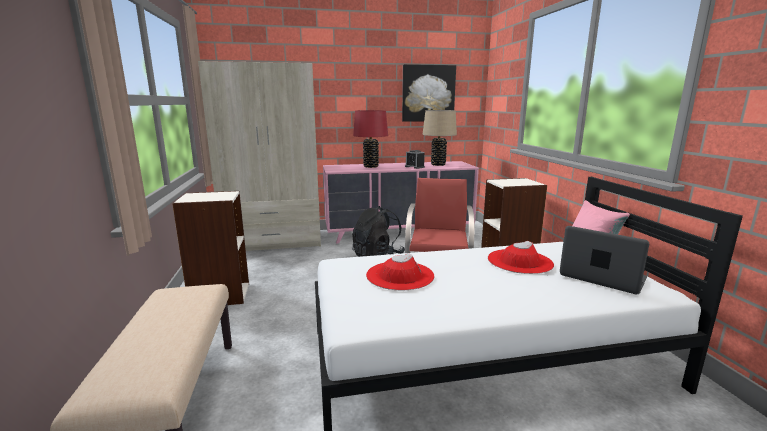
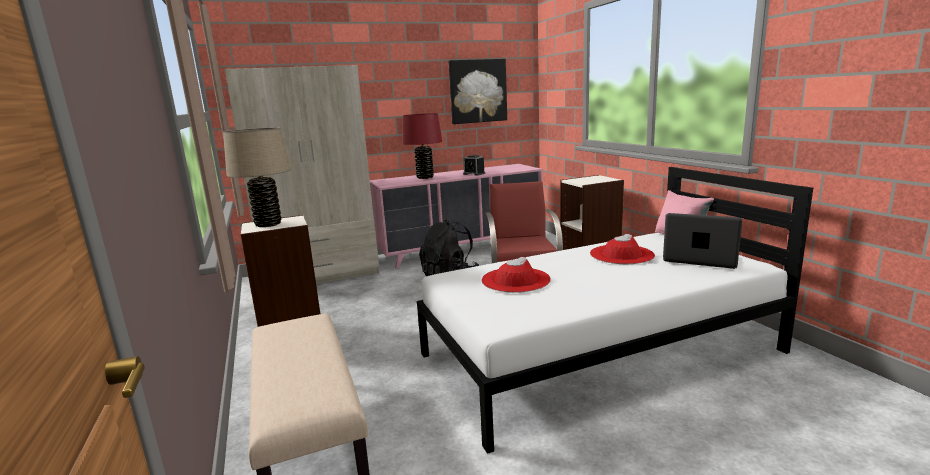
camera: 10 degrees left, 0 degrees up
beige table lamp [422,110,457,166] -> beige table lamp moved to [223,127,291,227]

